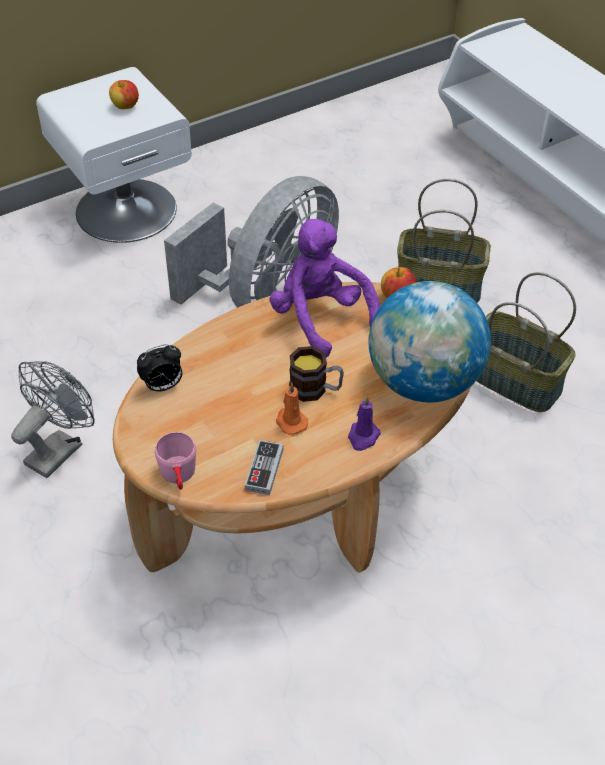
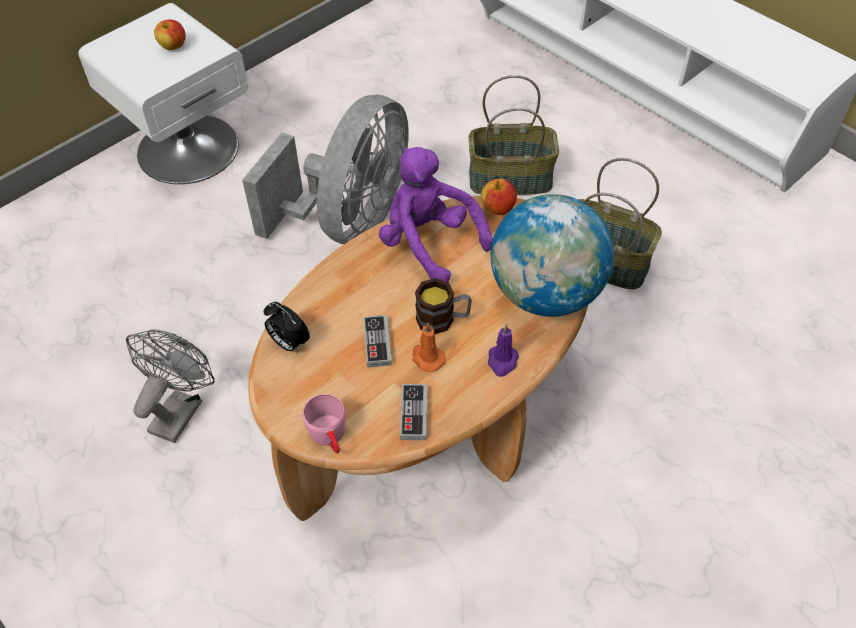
camera: 10 degrees left, 5 degrees up
alarm clock [137,344,182,392] -> alarm clock turned 75 degrees clockwise [264,302,310,353]
none -> game controller [363,315,392,368]

